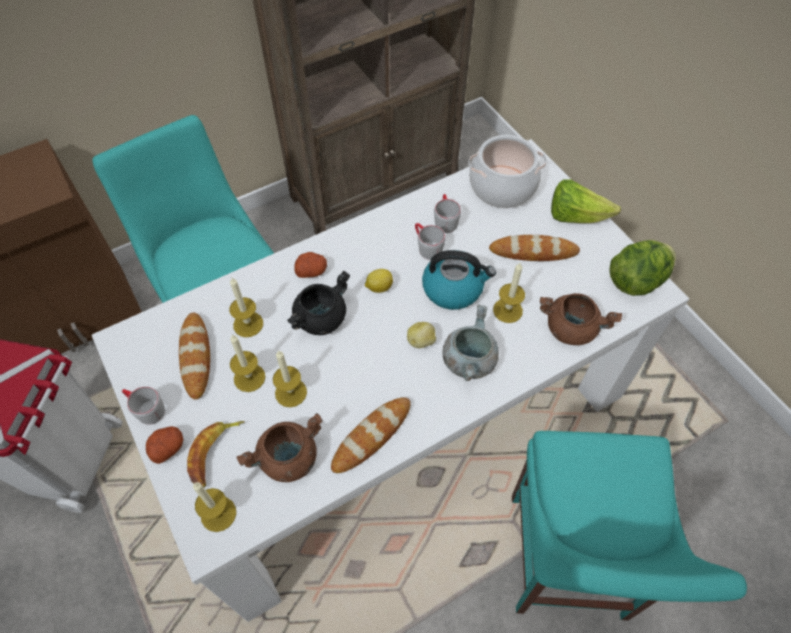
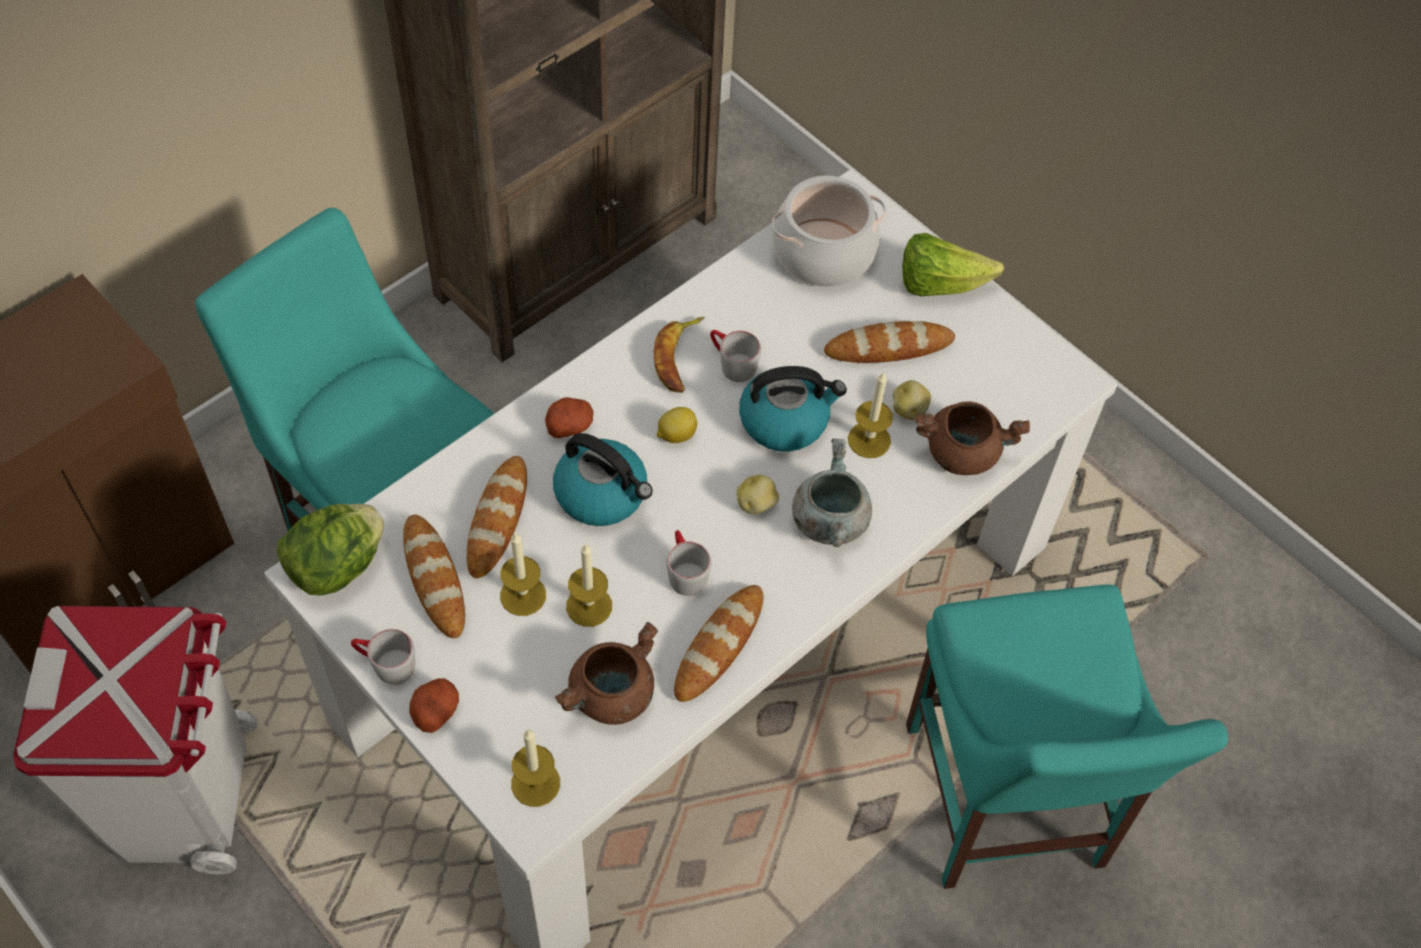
camera: 15 degrees left, 0 degrees up
banana [187,421,245,488] -> banana moved to [654,317,705,393]
candle [230,278,263,337] -> bread [467,456,527,578]
black cooking pot [287,271,350,335] -> kettle [553,433,653,526]
grey mug [434,194,461,233] -> grey mug moved to [666,530,711,596]
lettuce [609,240,676,296] -> lettuce moved to [277,504,384,596]
none -> potato [893,380,931,420]

